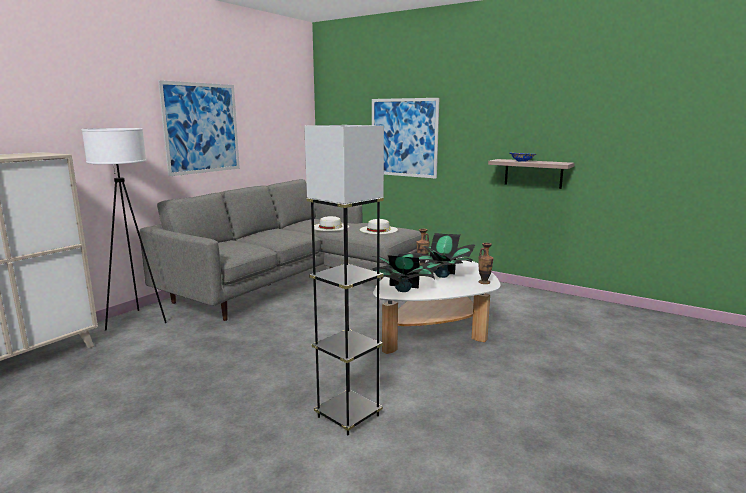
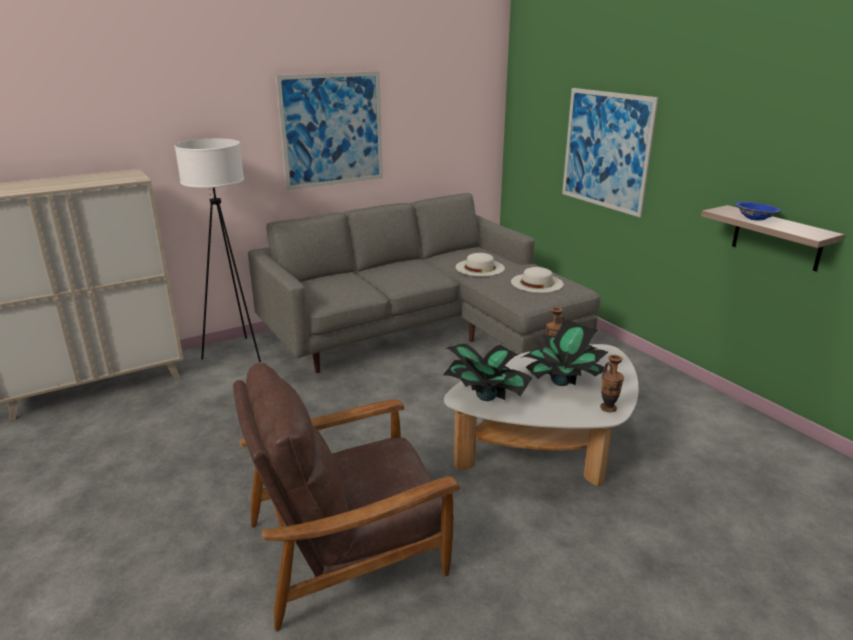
camera: 25 degrees right, 10 degrees up
grey floor lamp [304,125,384,436] -> brown armchair [233,363,461,631]

